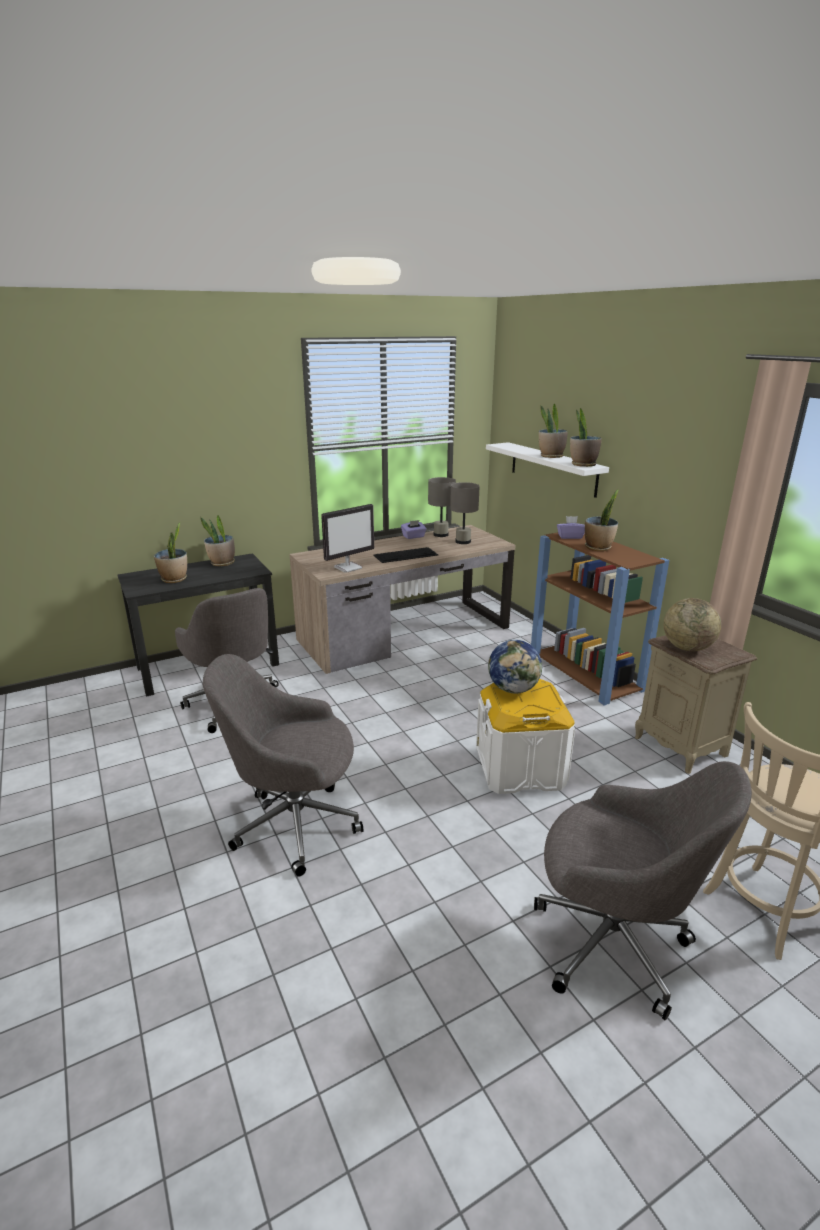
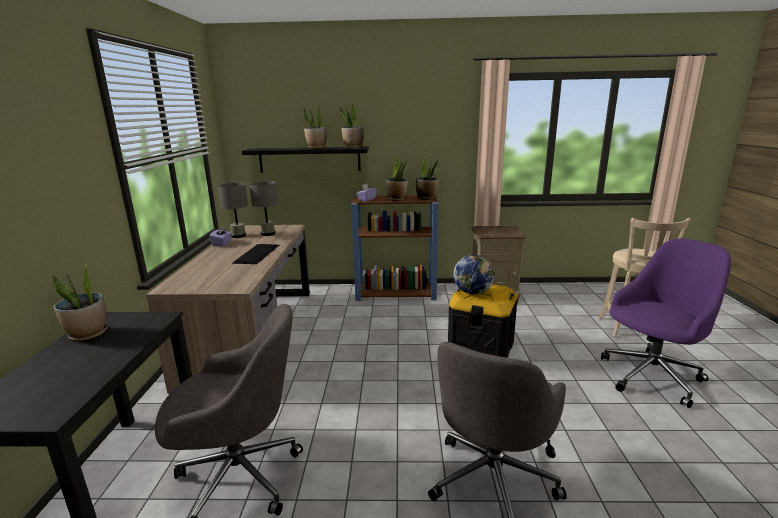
camera: 60 degrees left, 5 degrees down
potted plant [154,523,187,583] -> potted plant moved to [416,156,438,200]
monitor [321,504,374,573] -> none
white storage box [476,679,575,794] -> black storage box [448,284,518,358]
white shelf [486,442,609,498] -> black shelf [242,147,369,173]
grey office chair [534,761,752,1020] -> purple office chair [601,238,731,408]
globe [664,598,721,651] -> none

